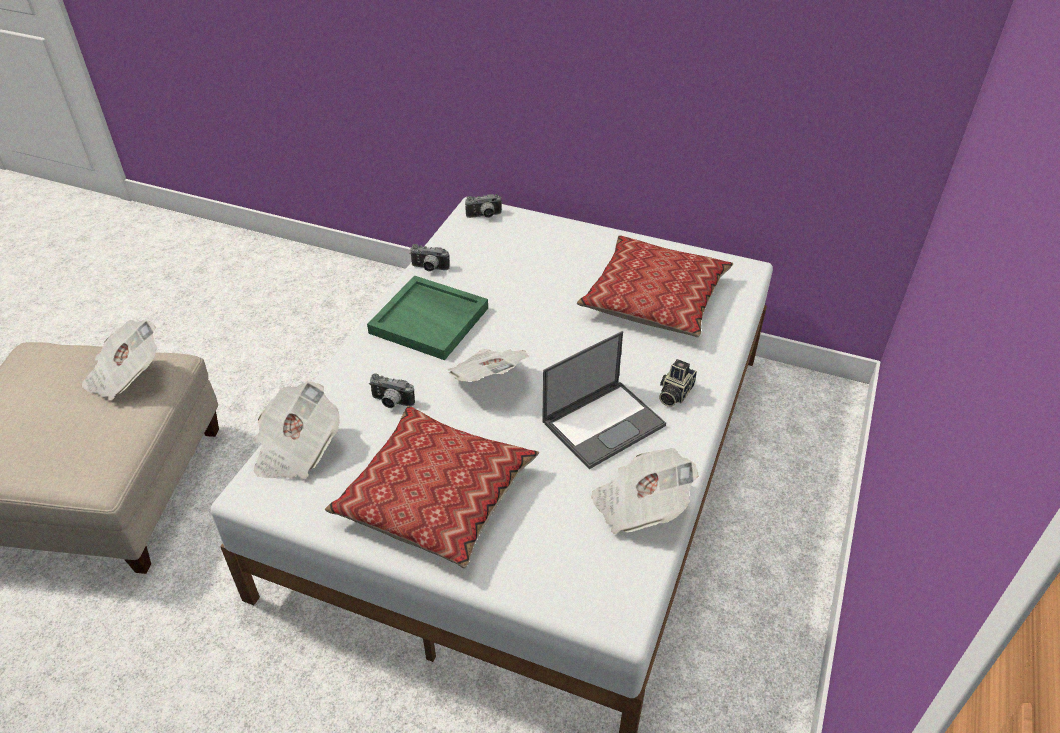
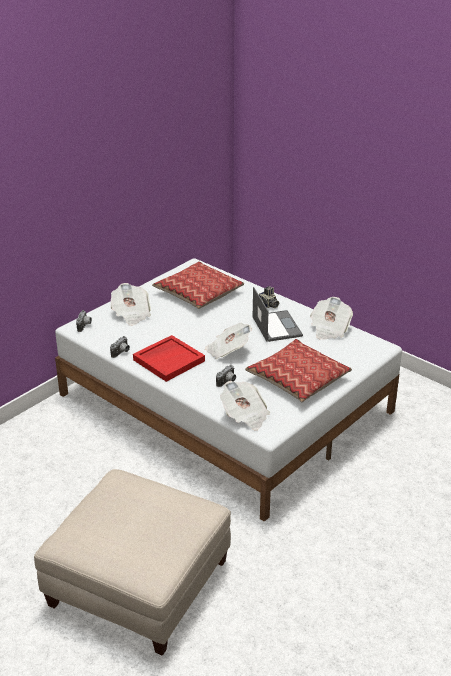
camera: 70 degrees left, 10 degrees down
newspaper [82,320,157,400] -> newspaper moved to [111,283,151,326]
green tray [367,275,488,360] -> red tray [133,335,205,382]

